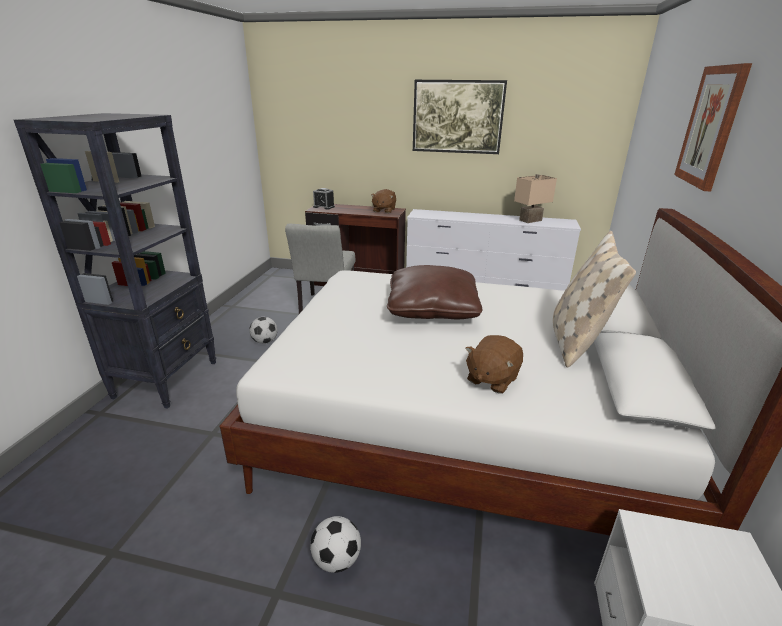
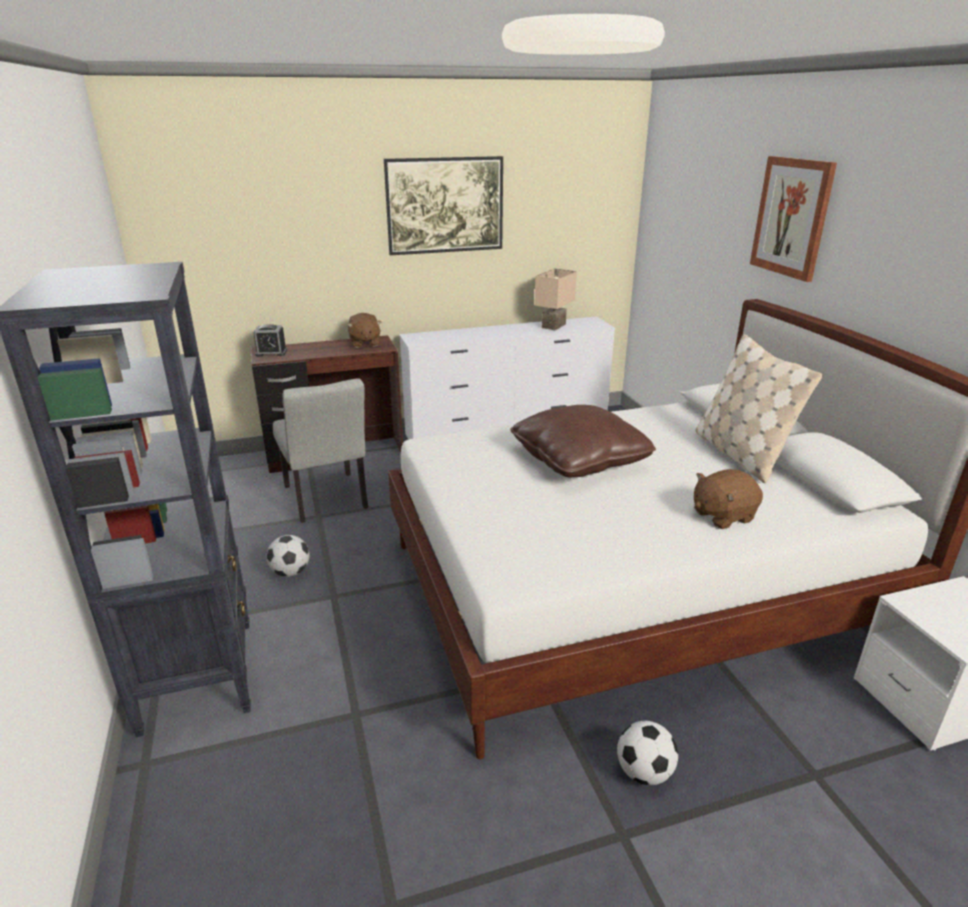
camera: 30 degrees left, 0 degrees up
brown plush toy [465,335,523,394] -> brown plush toy turned 60 degrees clockwise [694,469,763,529]

